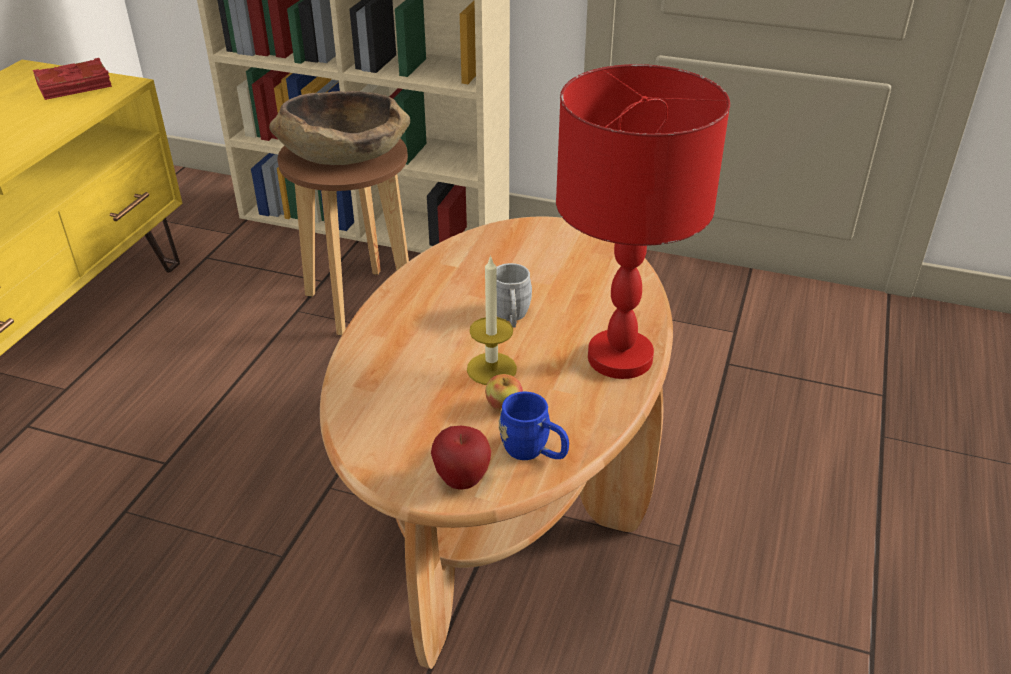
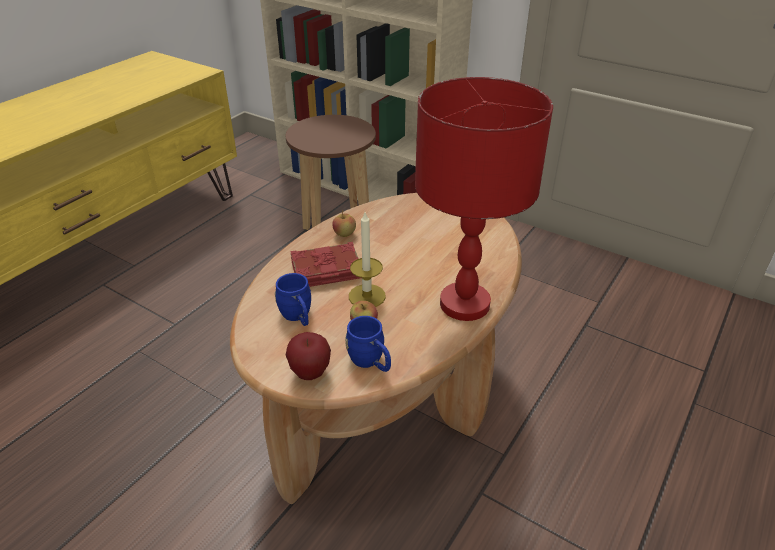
camera: 15 degrees right, 0 degrees up
red book [33,58,112,100] -> red book moved to [290,242,361,287]
brown bowl [269,91,410,165] -> none
grey mug [496,263,532,327] -> none
none -> blue mug [275,273,311,326]
none -> apple [332,210,356,237]

